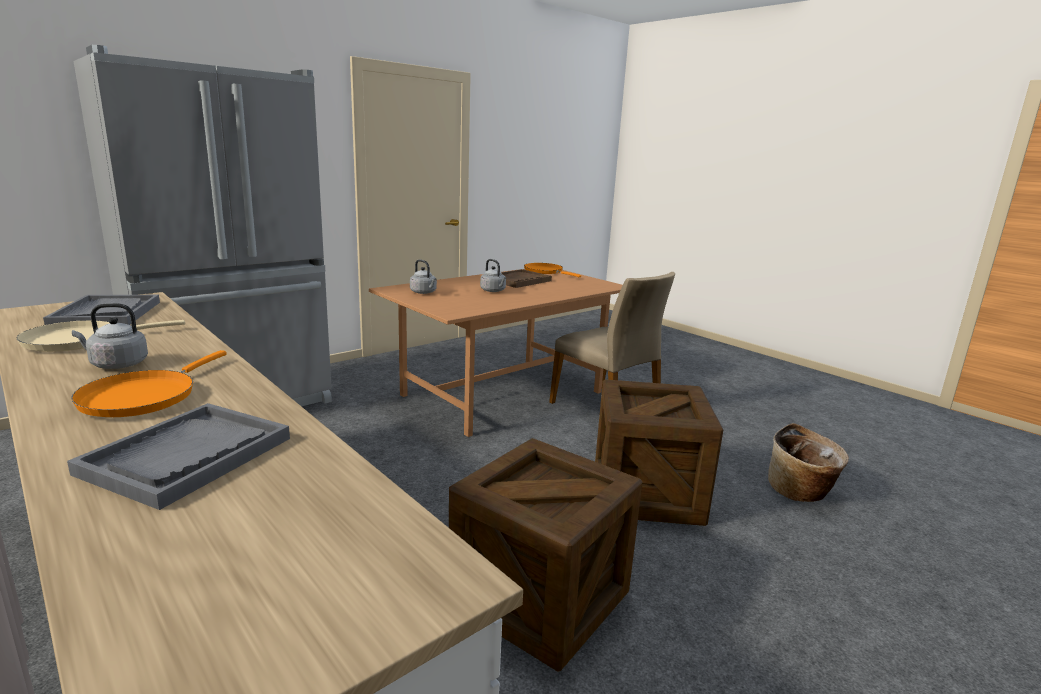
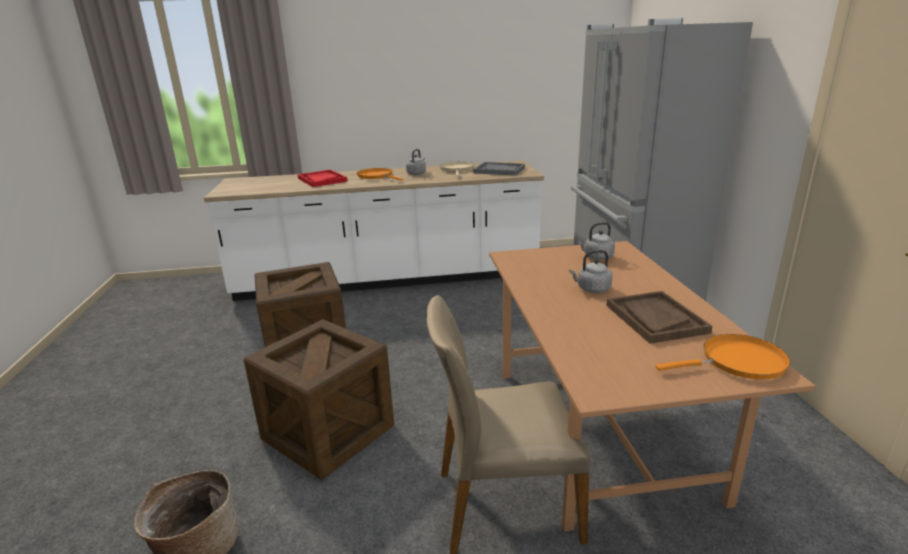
camera: 125 degrees right, 5 degrees up
grey tray [67,403,290,510] -> red tray [297,170,347,187]

